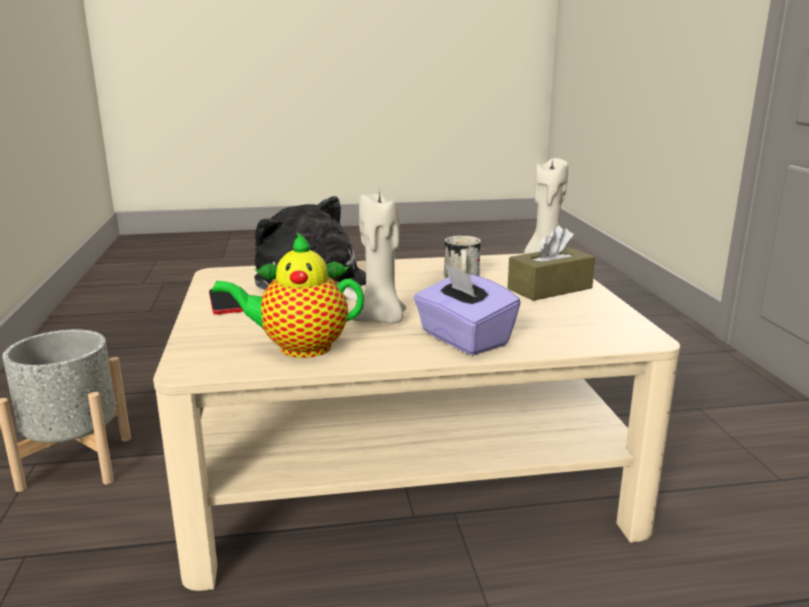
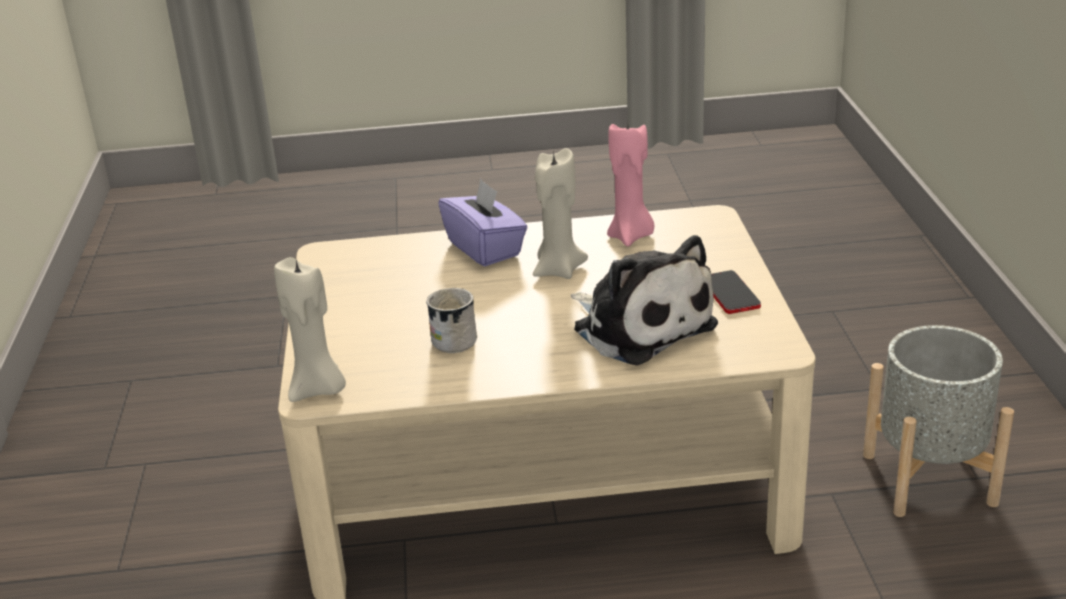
camera: 175 degrees left, 10 degrees up
teapot [212,233,364,358] -> pink candle [607,120,654,247]
brown tissue box [508,225,595,301] -> none

